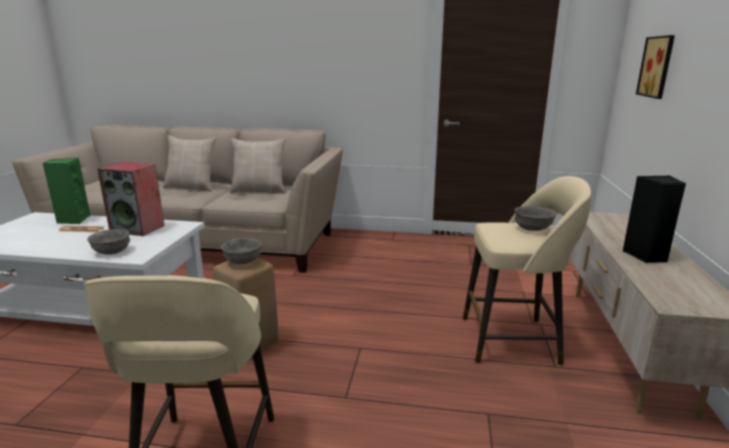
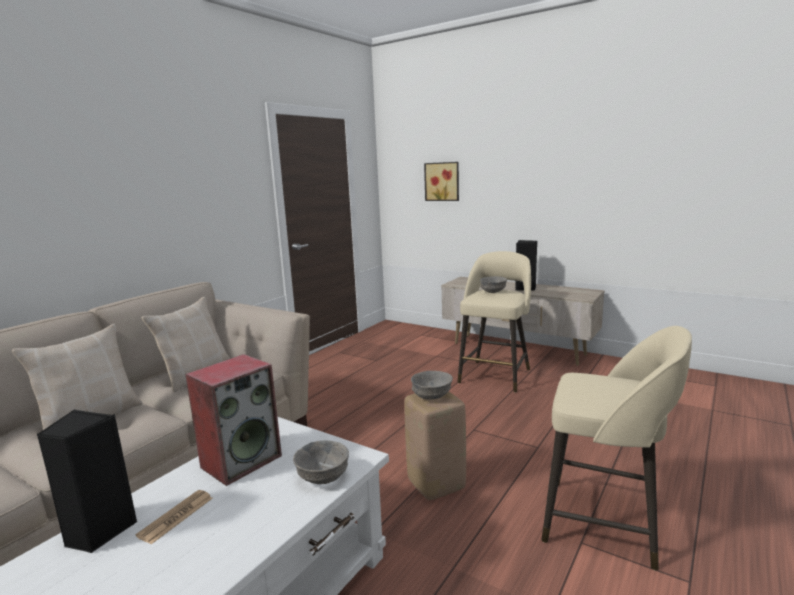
camera: 65 degrees left, 5 degrees down
green speaker [43,158,90,224] -> black speaker [37,409,137,553]

